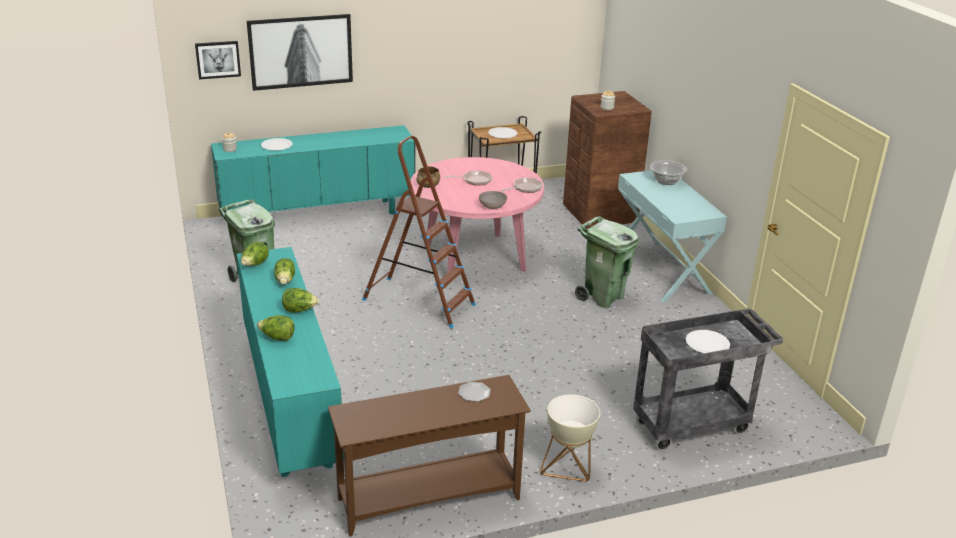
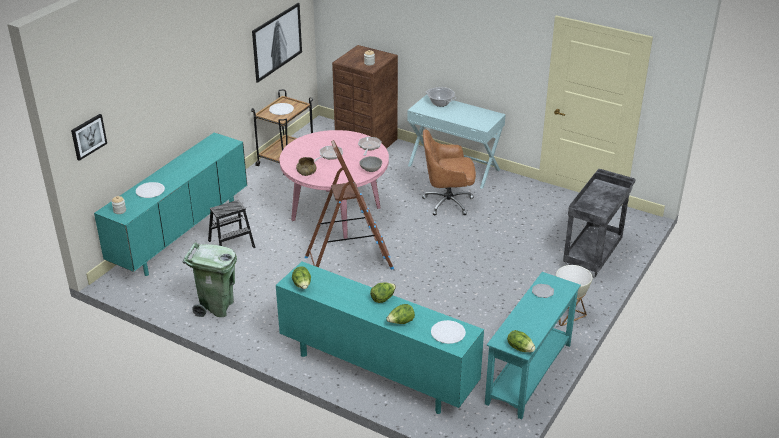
camera: 40 degrees left, 5 degrees up
picture [247,14,353,91] -> picture moved to [252,3,302,83]
lettuce [274,258,295,285] -> lettuce moved to [507,330,535,352]
brown console table [328,375,531,536] -> turquoise console table [485,272,581,419]
green trash can [575,216,639,308] -> brown office chair [422,129,476,216]
white plate [686,330,730,353] -> white plate moved to [431,320,466,344]
none -> black step ladder [208,200,256,248]

